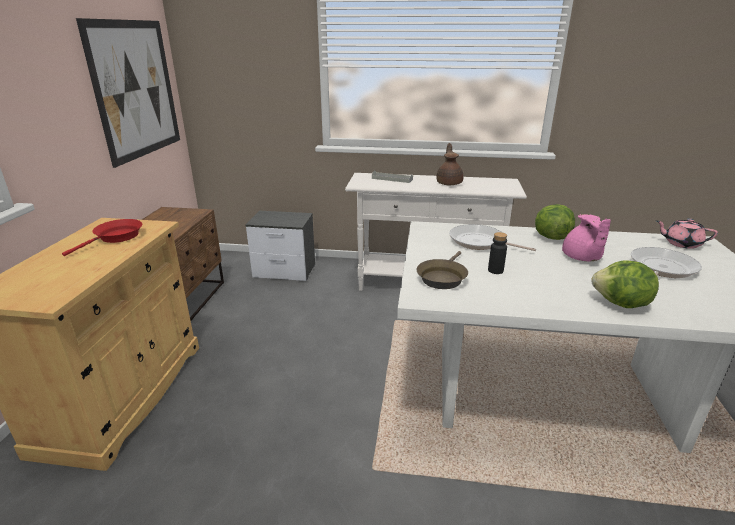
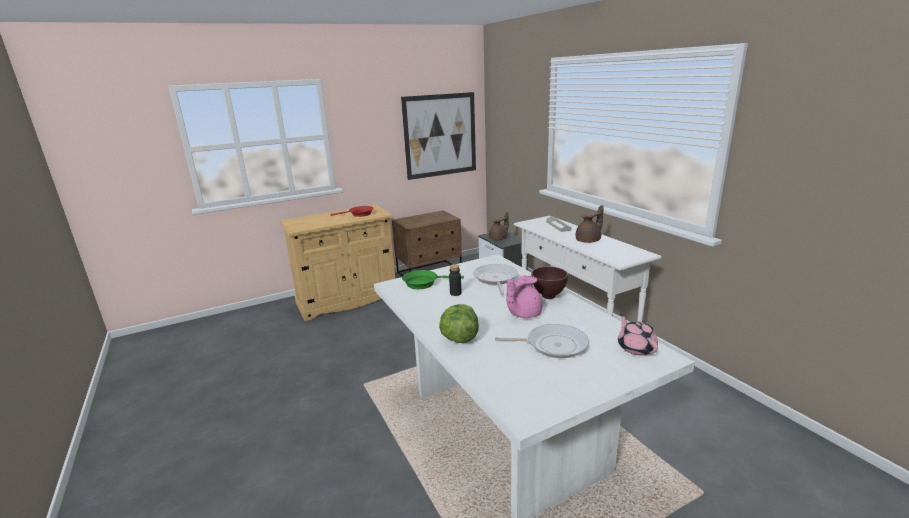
camera: 55 degrees right, 5 degrees down
brown frying pan [416,251,468,289] -> green frying pan [402,270,464,289]
lettuce [535,204,575,240] -> brown bowl [531,267,568,299]
none -> brown teapot [489,212,509,240]

